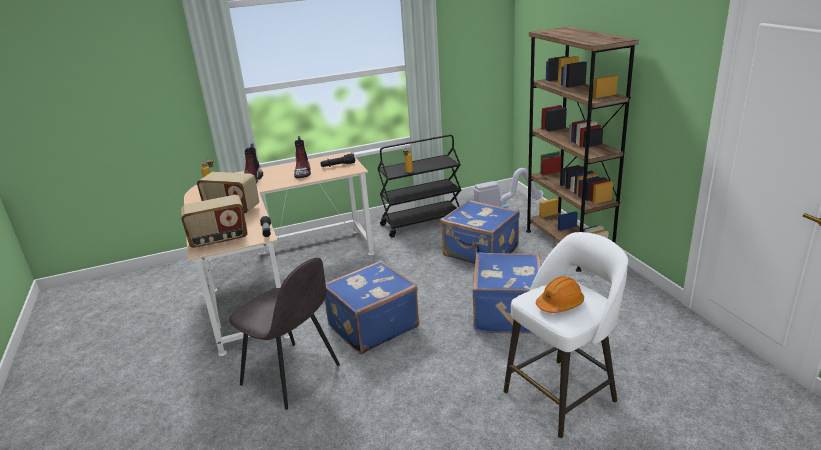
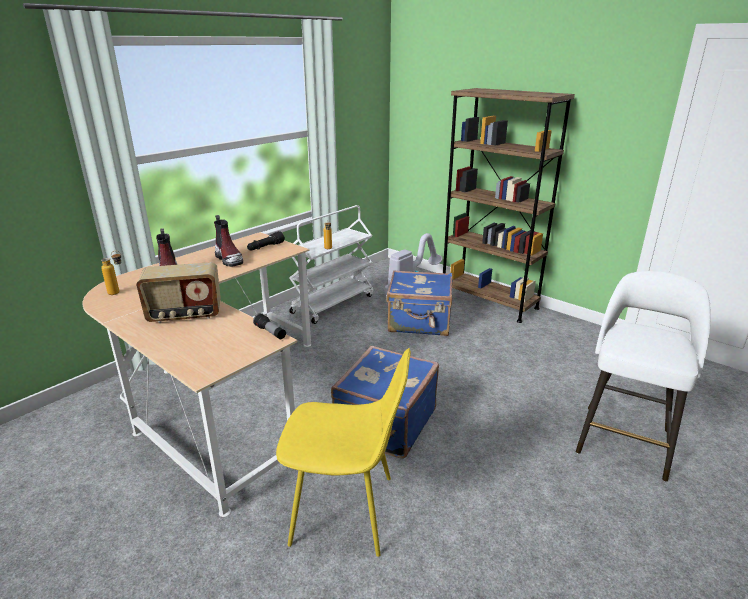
camera: 30 degrees left, 0 degrees up
radio [181,195,248,248] -> none
grey chair [229,258,340,410] -> yellow chair [276,348,411,557]
black cart [377,135,461,238] -> white cart [289,205,373,324]
blue suitcase [473,252,541,334] -> none
orange hard hat [536,276,584,313] -> none

